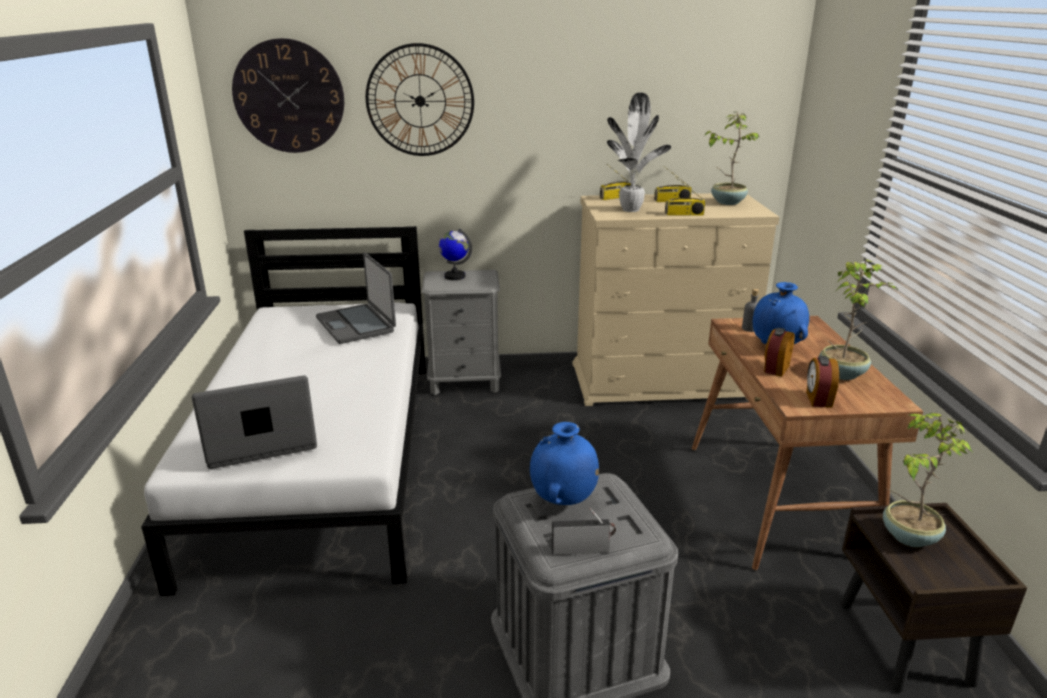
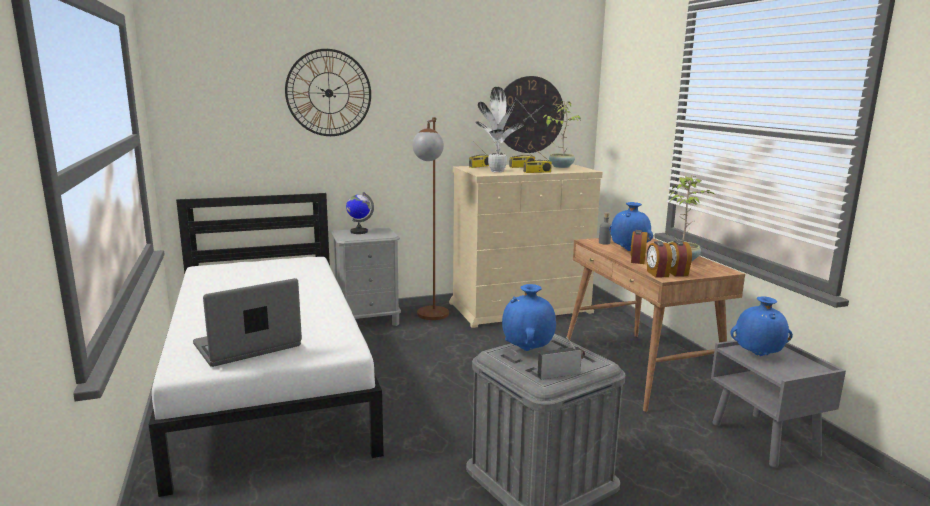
camera: 15 degrees left, 10 degrees down
wall clock [232,38,344,153] -> wall clock moved to [497,76,564,153]
laptop [316,252,396,344] -> none
brown nightstand [840,503,1027,692] -> grey nightstand [711,340,846,468]
potted plant [883,413,972,547] -> blue vase [730,296,793,356]
none -> brown floor lamp [412,117,449,320]
none -> alarm clock [647,241,672,278]

